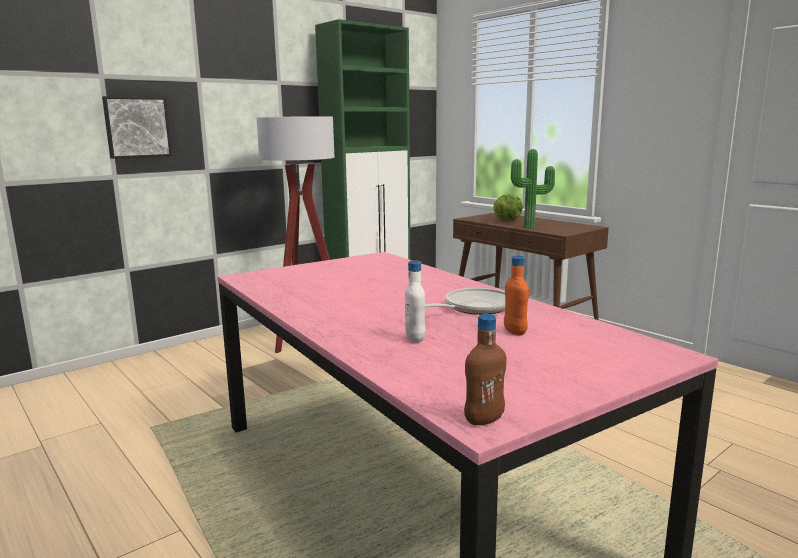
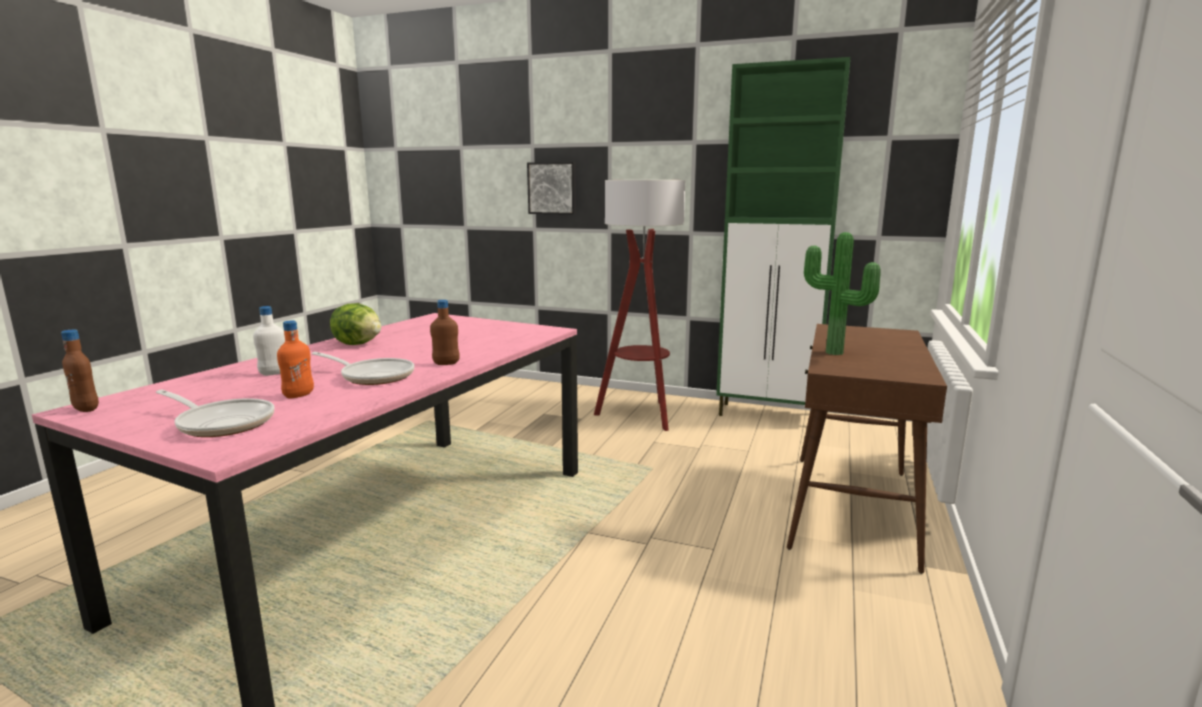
camera: 60 degrees right, 0 degrees up
lettuce [493,194,523,220] -> lettuce moved to [330,303,381,345]
none -> frying pan [156,390,274,437]
none -> brown bottle [430,300,460,365]

